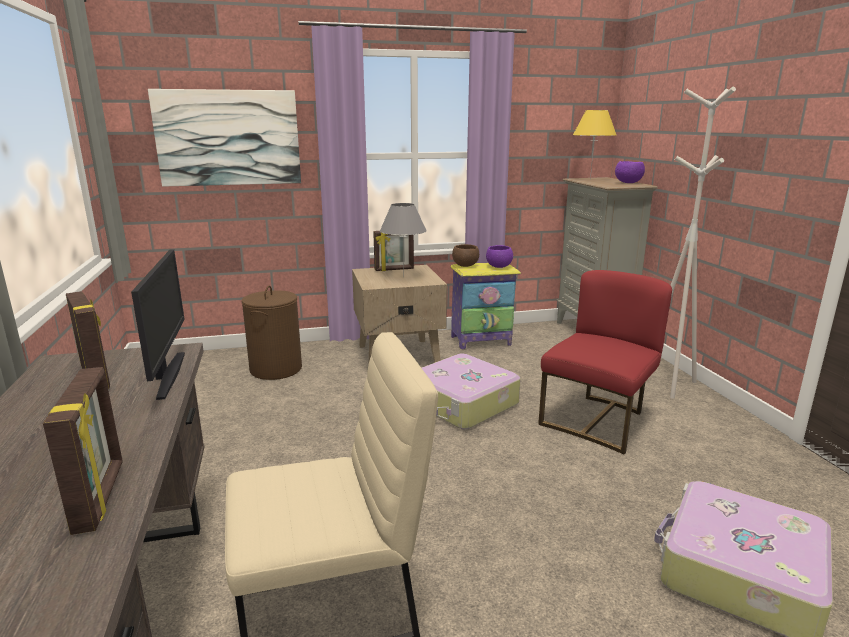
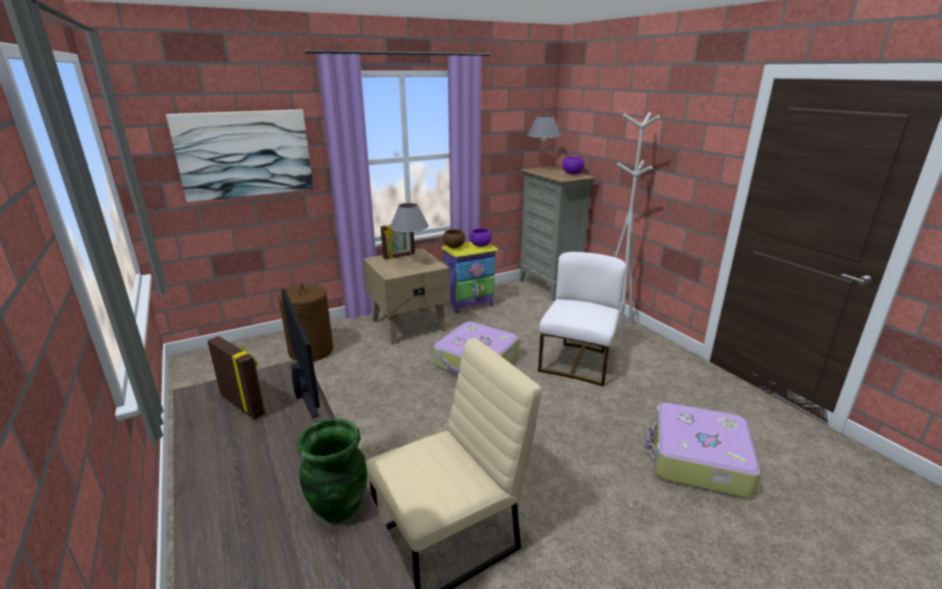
camera: 15 degrees left, 5 degrees up
picture frame [43,367,123,535] -> green vase [297,418,367,523]
red chair [538,270,672,455] -> white chair [538,252,626,387]
yellow table lamp [573,110,616,180] -> grey table lamp [527,116,561,164]

